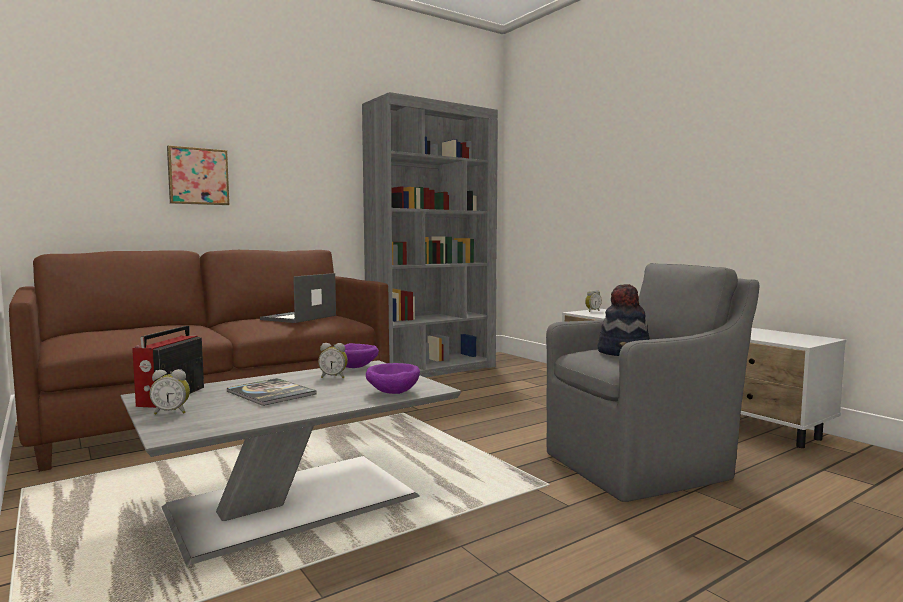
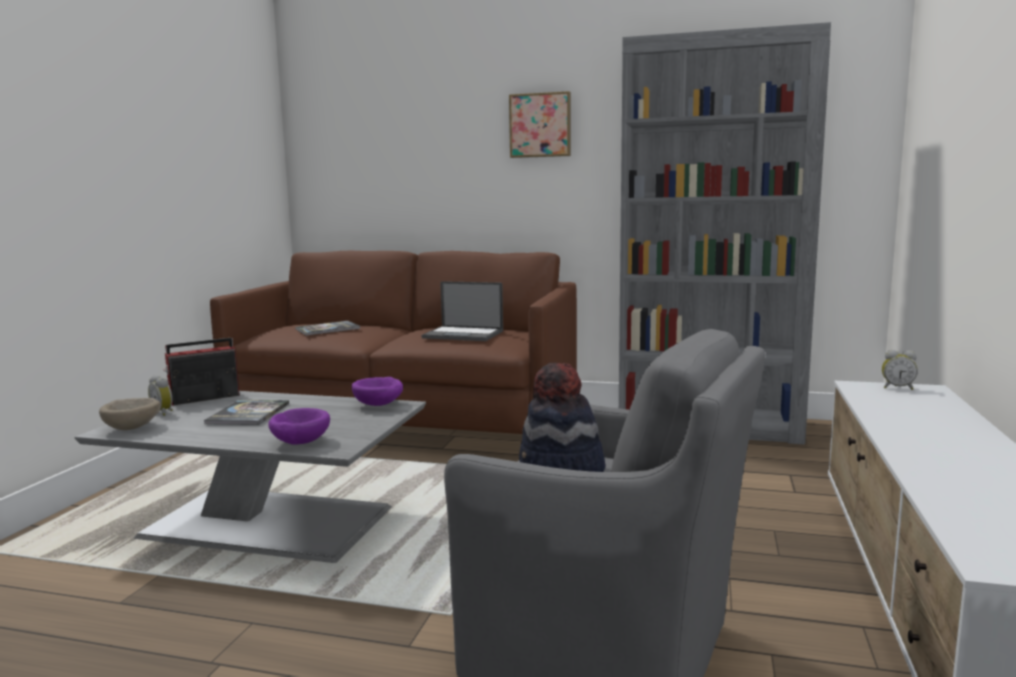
camera: 50 degrees right, 5 degrees up
picture [167,145,229,205] -> picture moved to [509,91,571,158]
laptop [260,273,336,323] -> laptop turned 150 degrees counterclockwise [422,281,503,341]
alarm clock [318,343,348,378] -> none
none -> beige bowl [99,398,161,430]
none -> book [295,321,360,336]

